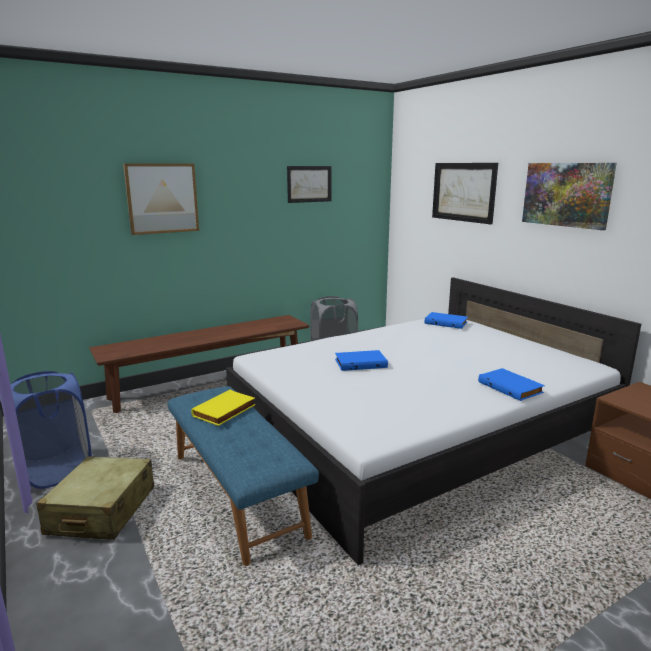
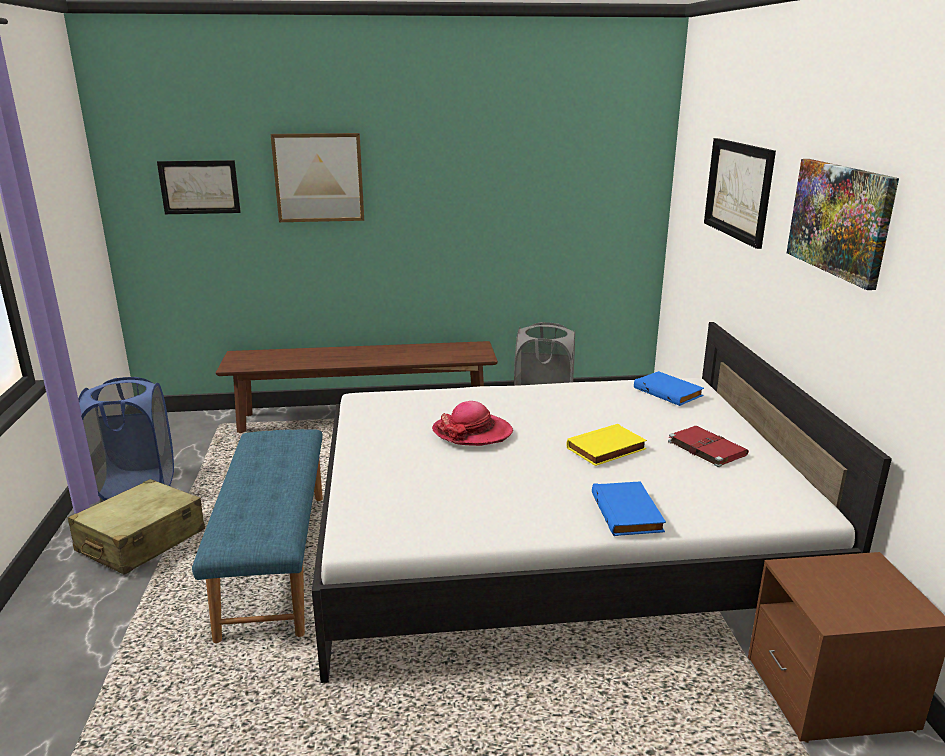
camera: 25 degrees right, 5 degrees up
yellow book [191,390,256,426] -> yellow book moved to [567,424,647,466]
picture [287,166,332,203] -> picture moved to [157,160,241,214]
blue book [335,350,388,371] -> hat [432,401,513,446]
none -> red book [668,426,749,467]

